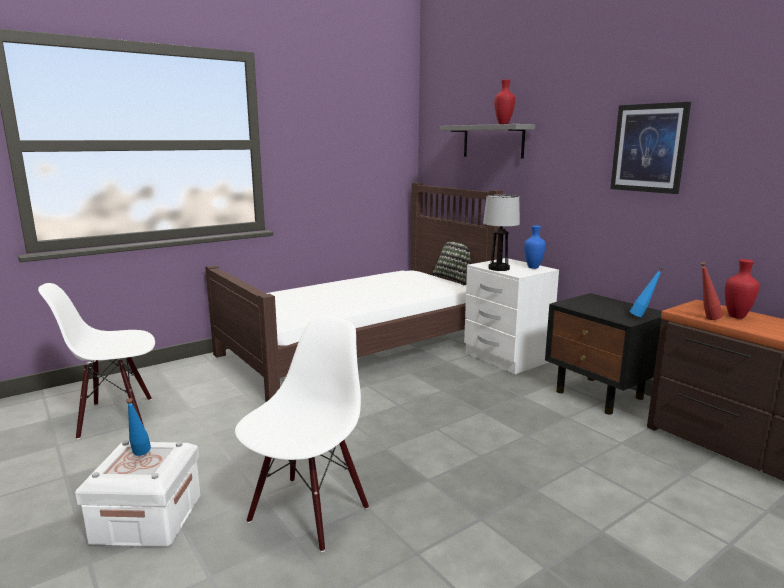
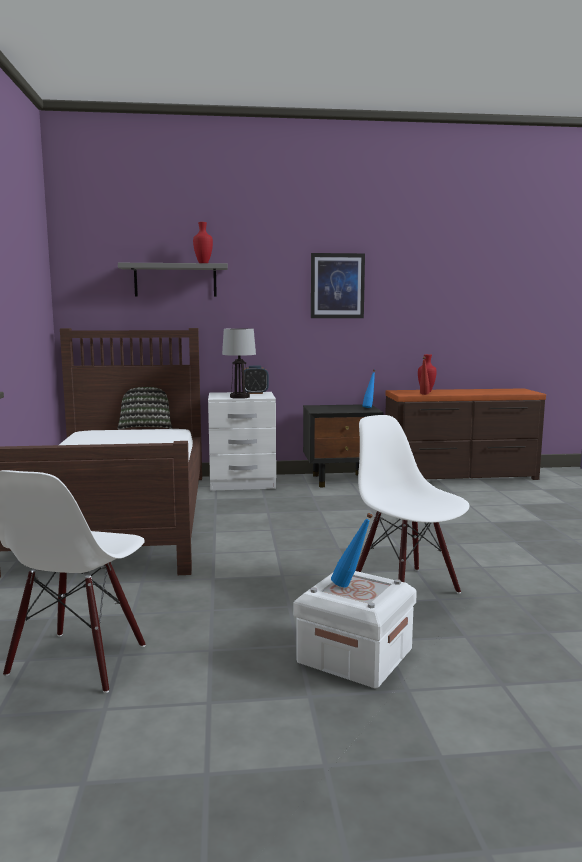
camera: 60 degrees left, 5 degrees down
blue vase [524,226,546,269] -> alarm clock [244,366,269,394]

